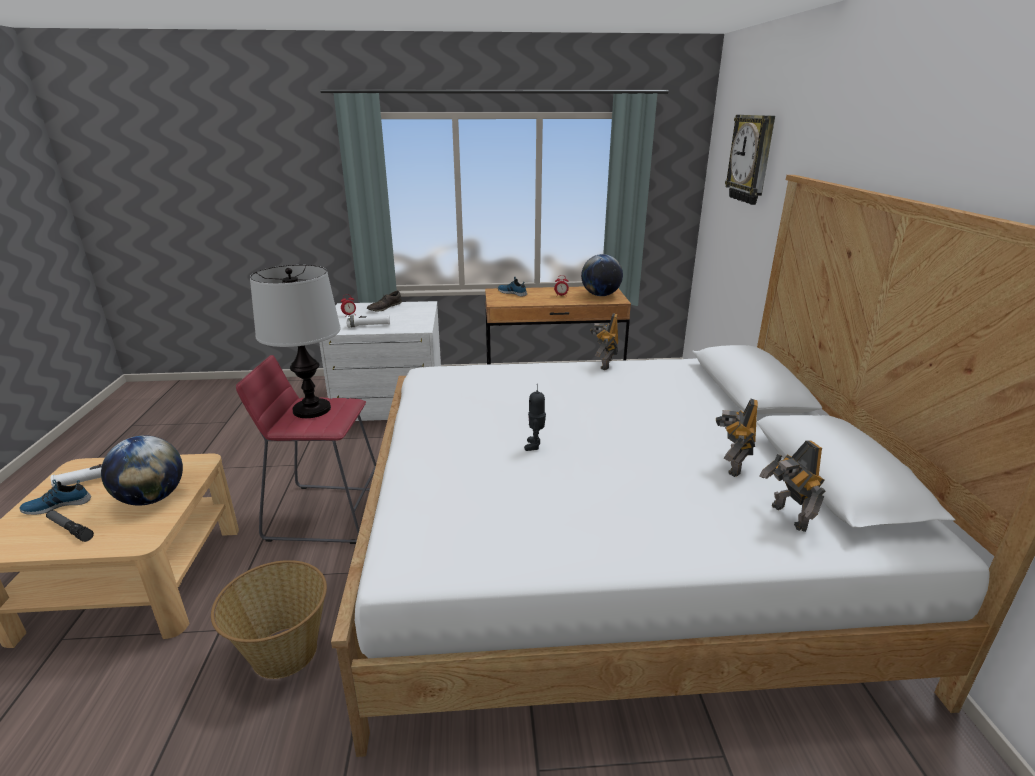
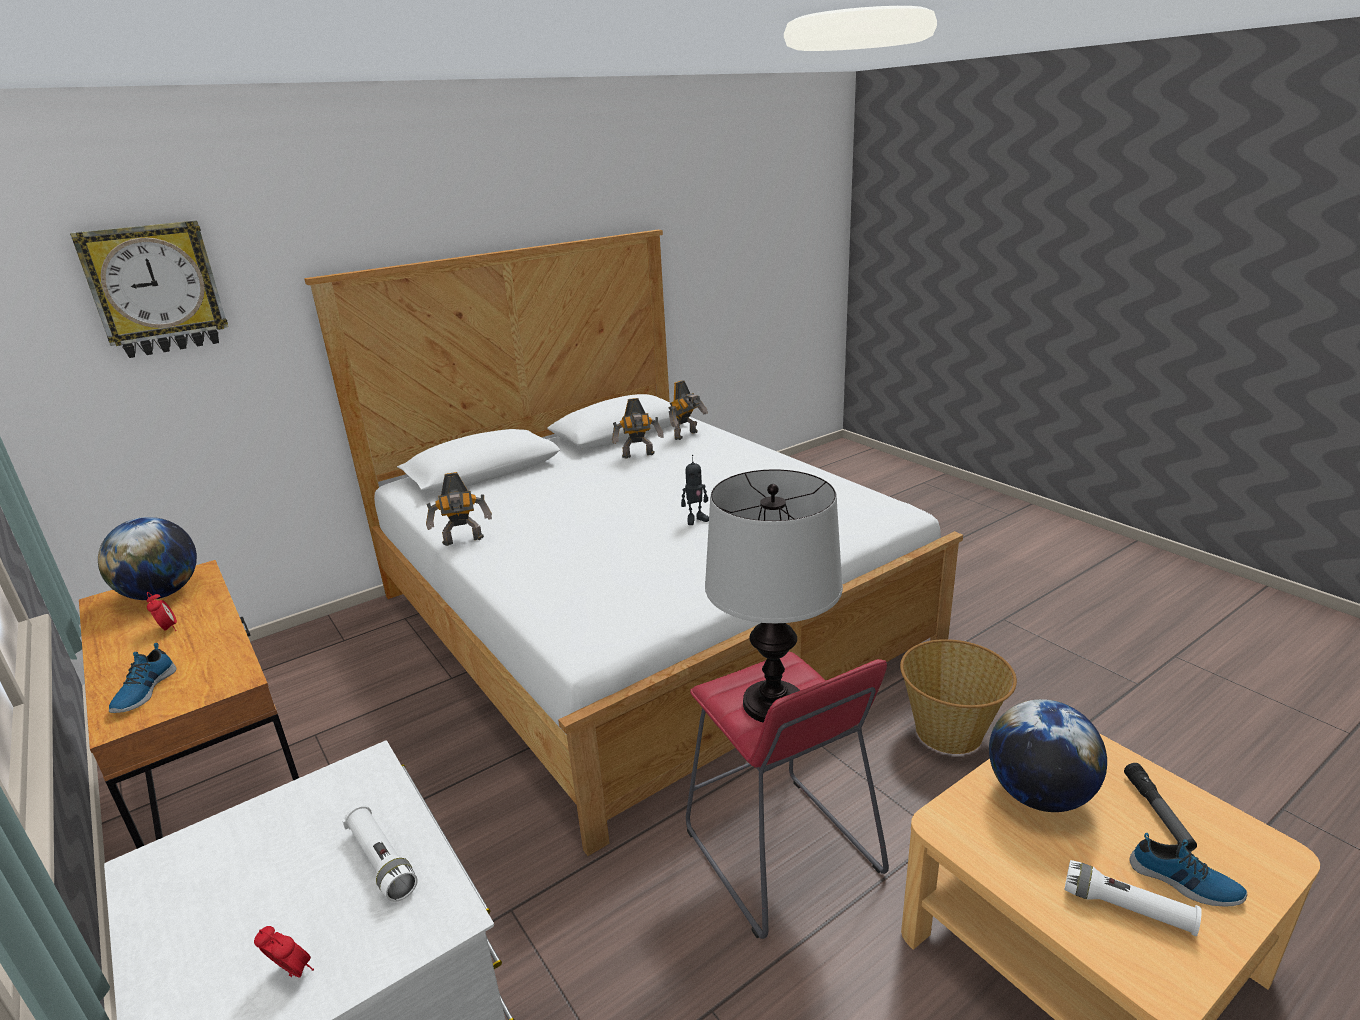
camera: 120 degrees left, 0 degrees up
brown shoe [367,291,402,311] -> none

